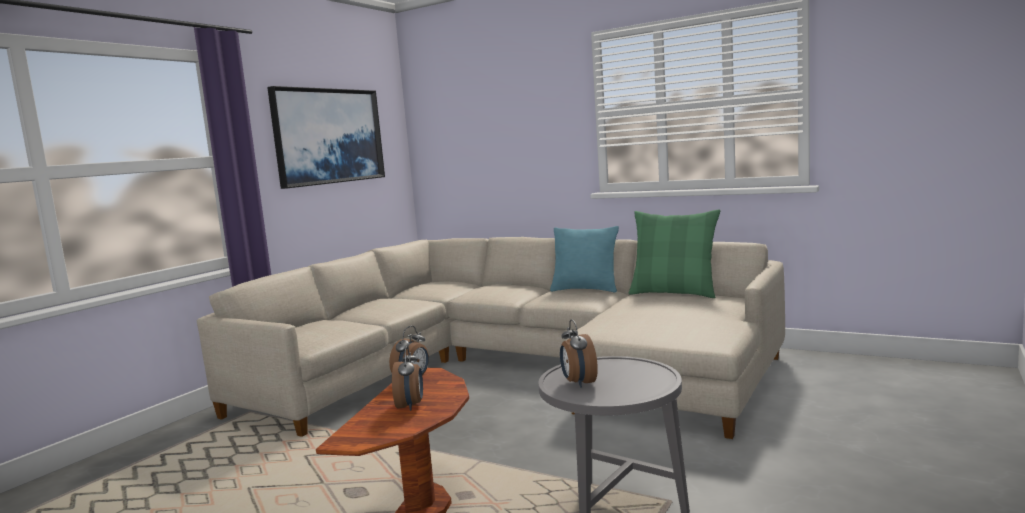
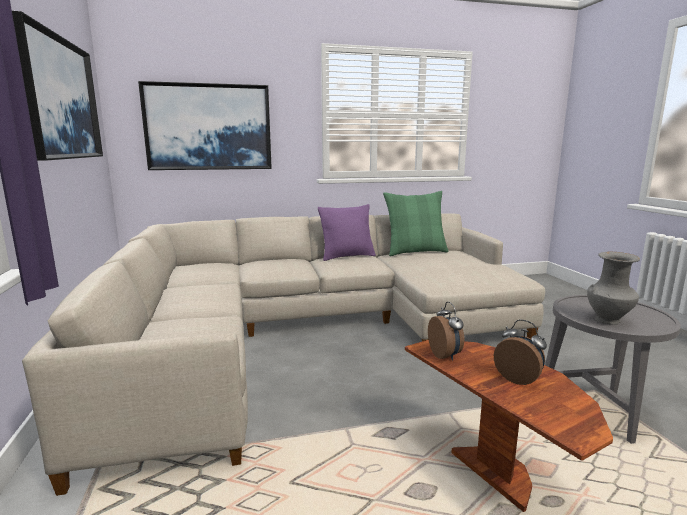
camera: 45 degrees left, 5 degrees up
turquoise pillow [550,226,619,292] -> purple pillow [318,204,376,261]
alarm clock [560,319,598,388] -> grey vase [587,252,640,325]
none -> picture [138,81,272,170]

